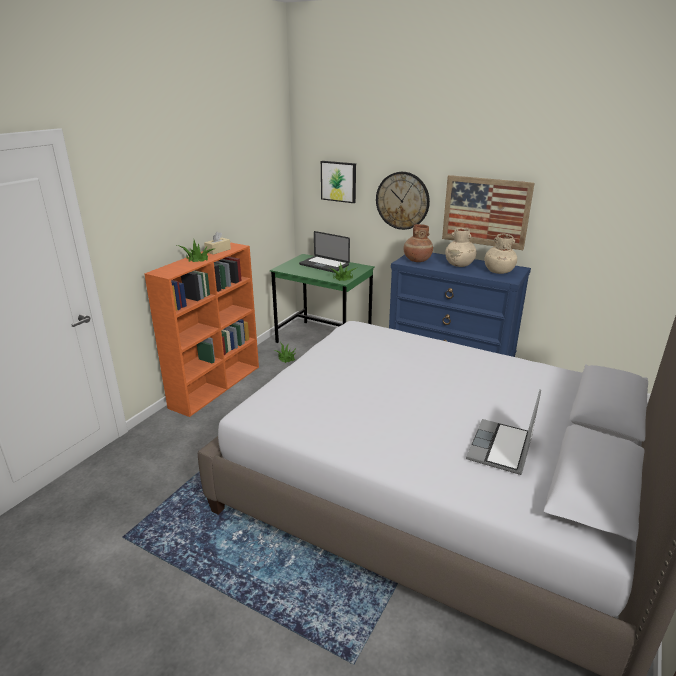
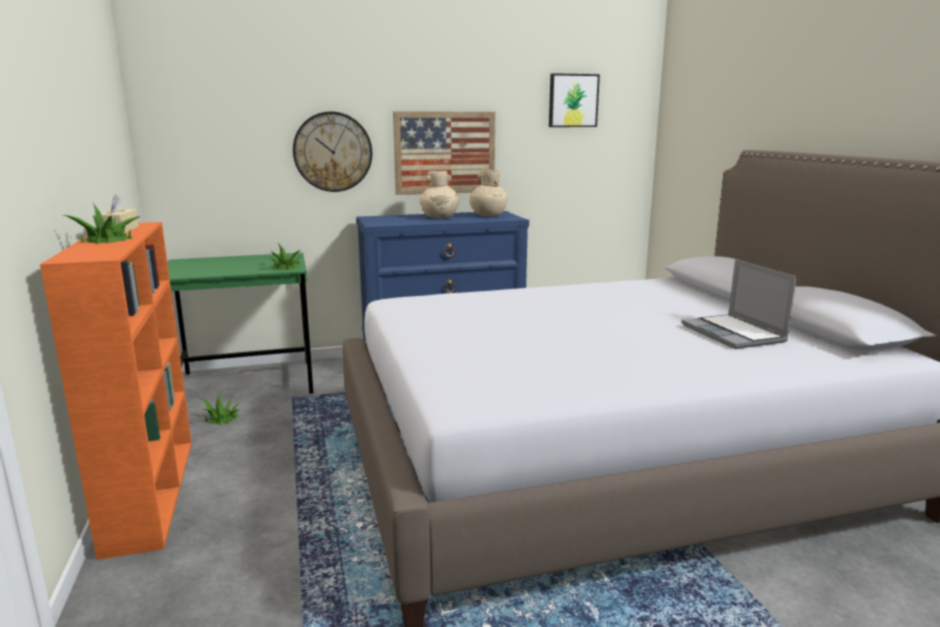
camera: 45 degrees left, 10 degrees down
laptop [299,231,350,273] -> none
picture [321,161,356,203] -> picture moved to [549,73,600,127]
brown vase [403,224,433,262] -> none

